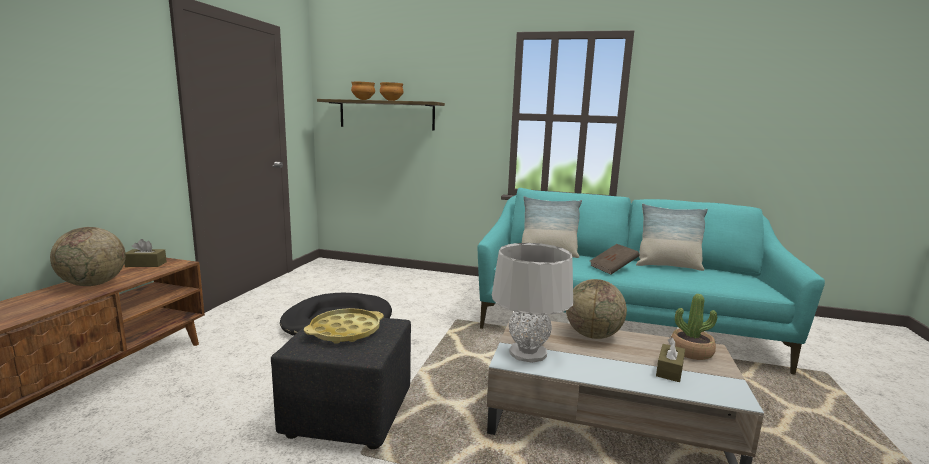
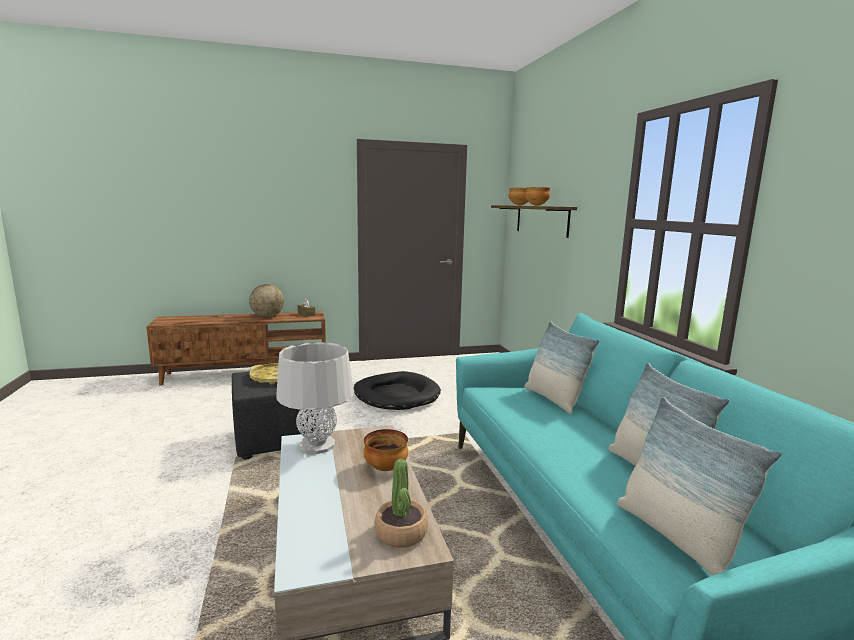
camera: 60 degrees right, 0 degrees up
globe [566,279,627,339] -> bowl [363,429,408,471]
brown book [590,244,640,274] -> none
brown tissue box [656,337,685,382] -> none
none -> pillow [617,397,782,576]

